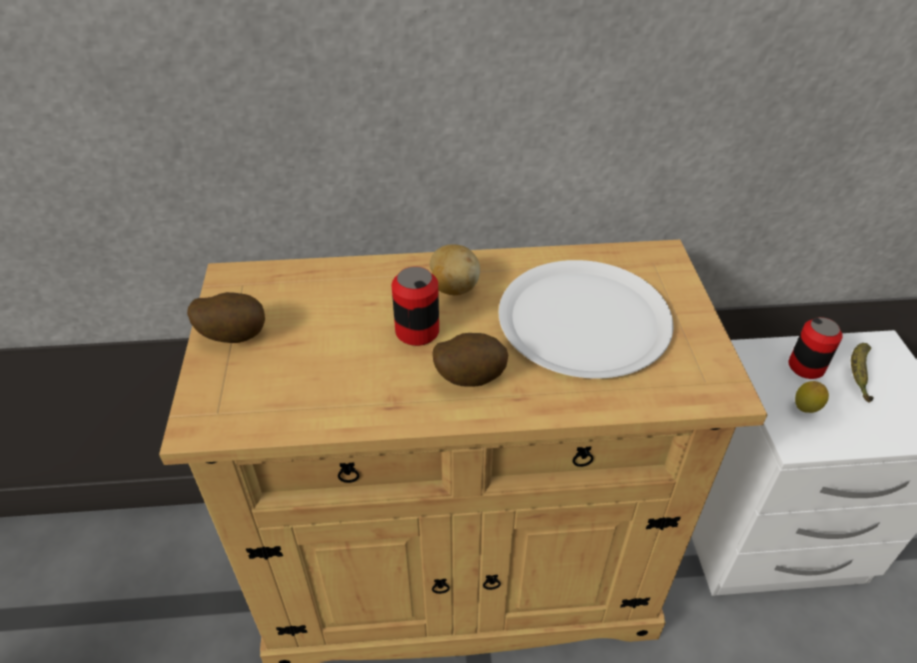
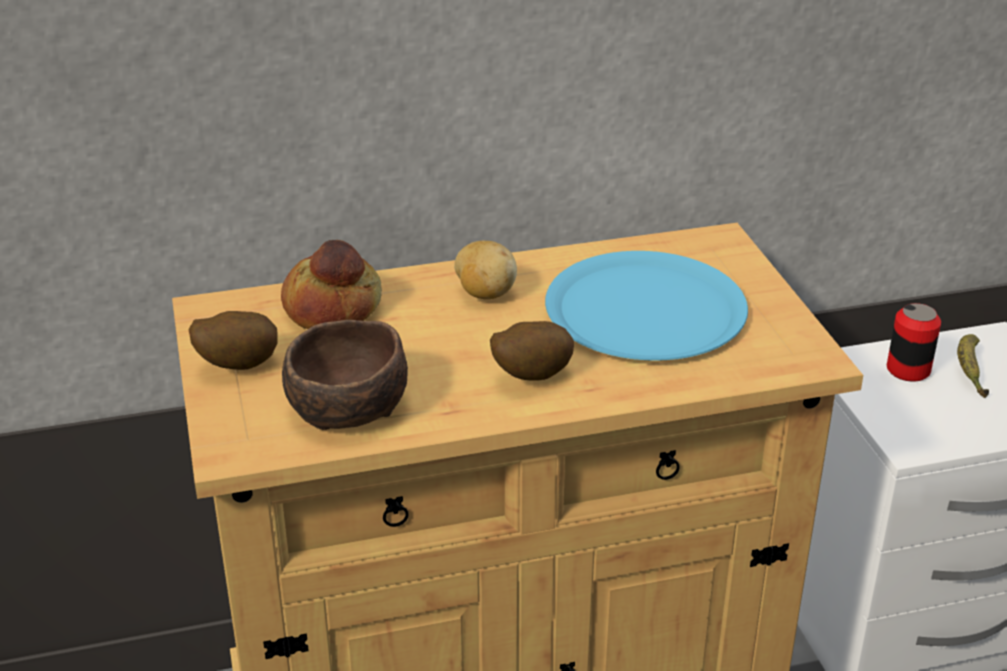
camera: 10 degrees left, 10 degrees down
can [392,267,439,346] -> none
white plate [499,260,673,379] -> blue plate [545,251,748,361]
lemon [795,381,829,413] -> none
none -> bread [281,240,382,329]
none -> brown bowl [282,320,408,430]

